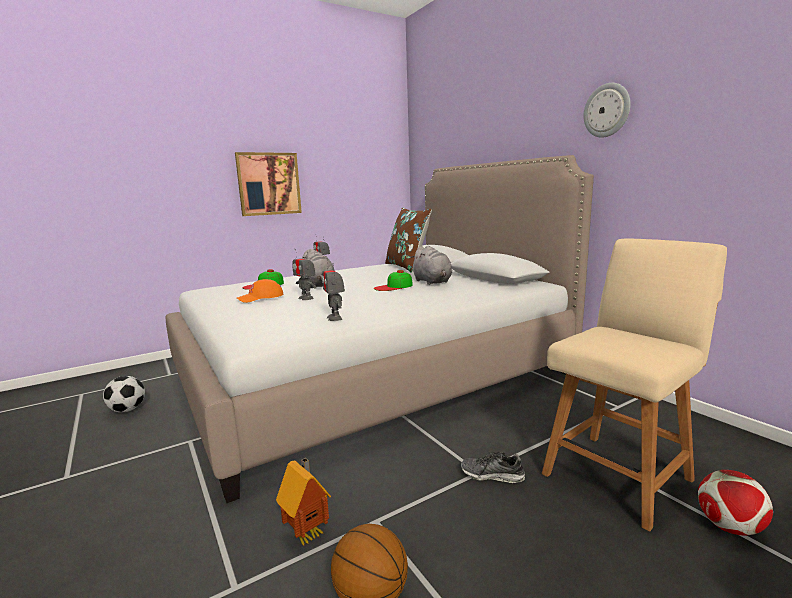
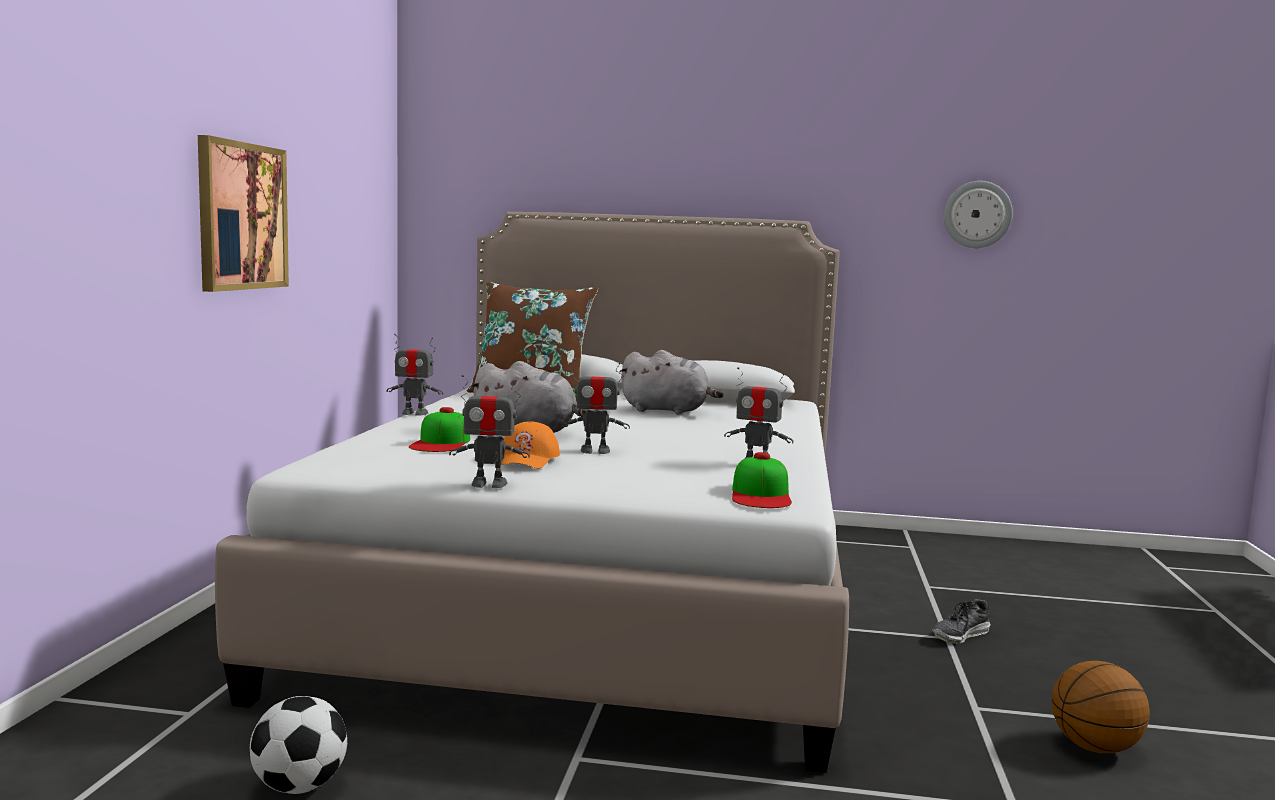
camera: 50 degrees left, 5 degrees down
toy house [276,458,331,545] -> none
cap [374,270,413,291] -> cap moved to [732,452,792,508]
beige chair [542,239,727,532] -> none
wall clock [583,83,631,138] -> wall clock moved to [944,181,1013,248]
football [698,470,773,536] -> none
none -> toy robot [449,375,530,488]

